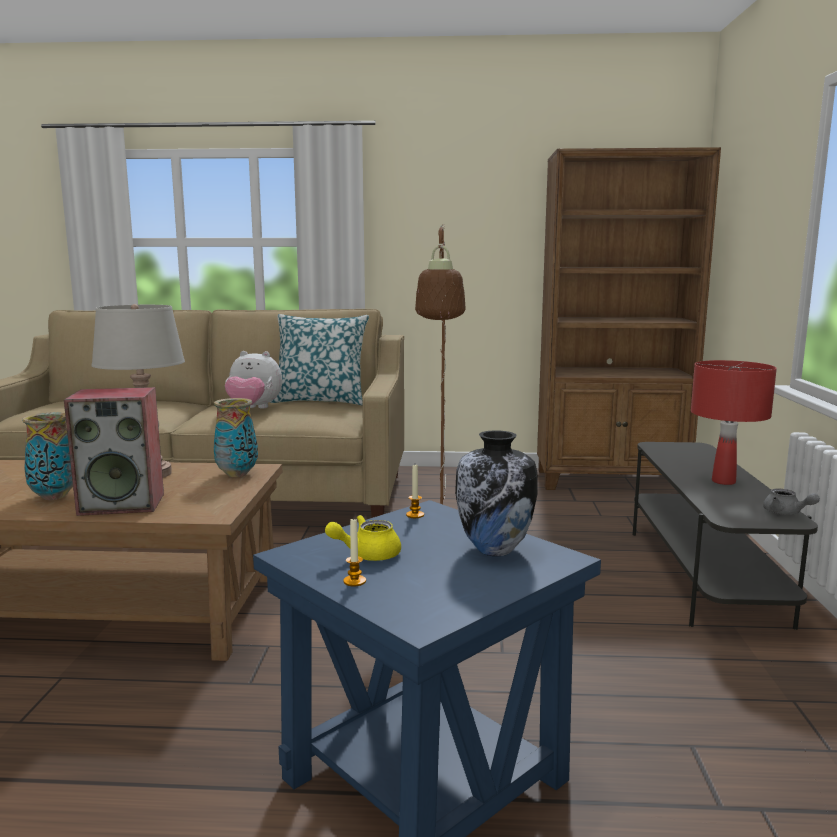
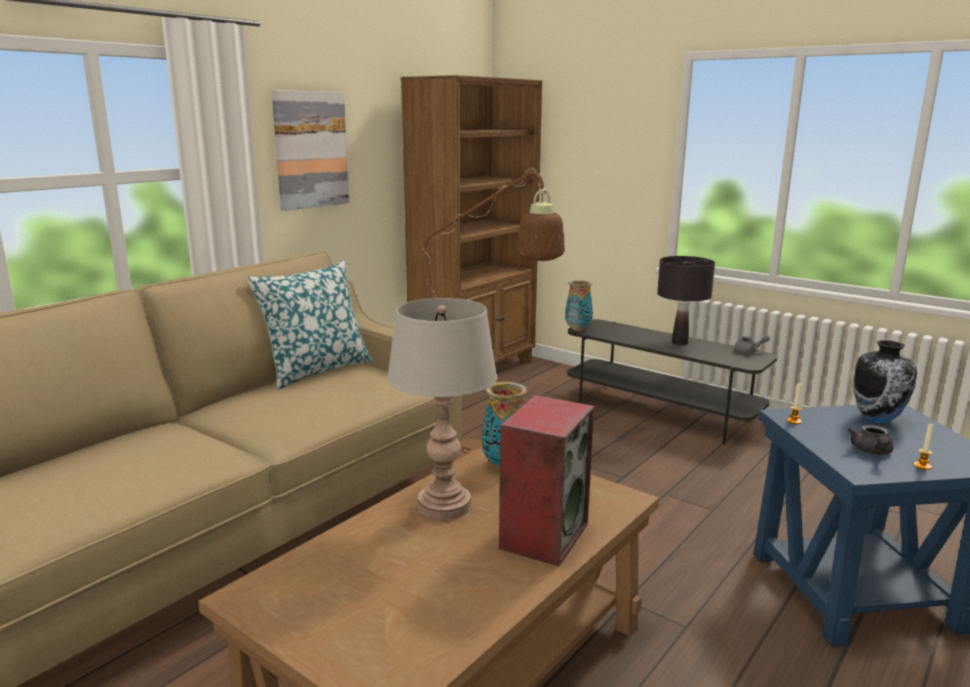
camera: 55 degrees left, 5 degrees up
vase [22,412,73,500] -> vase moved to [565,280,593,331]
plush toy [225,351,282,408] -> none
yellow teapot [325,515,401,561] -> grey teapot [848,425,894,455]
red table lamp [691,360,777,485] -> black table lamp [657,256,715,345]
none -> picture [272,90,349,211]

